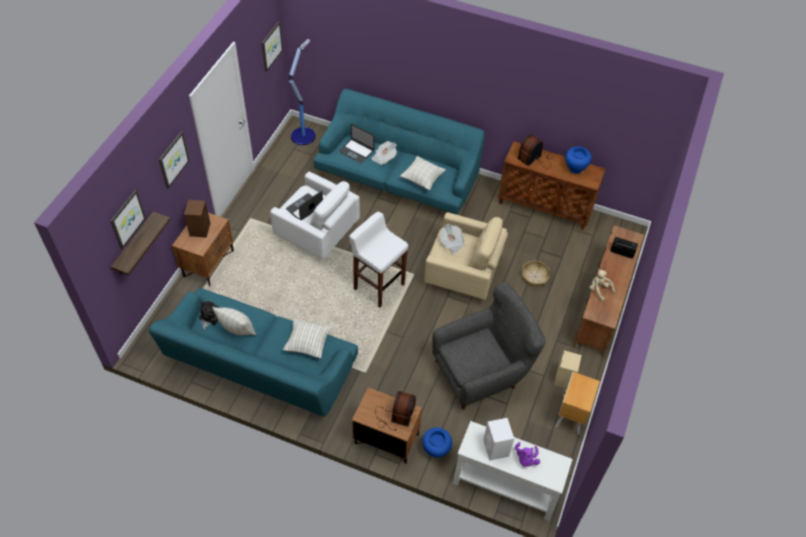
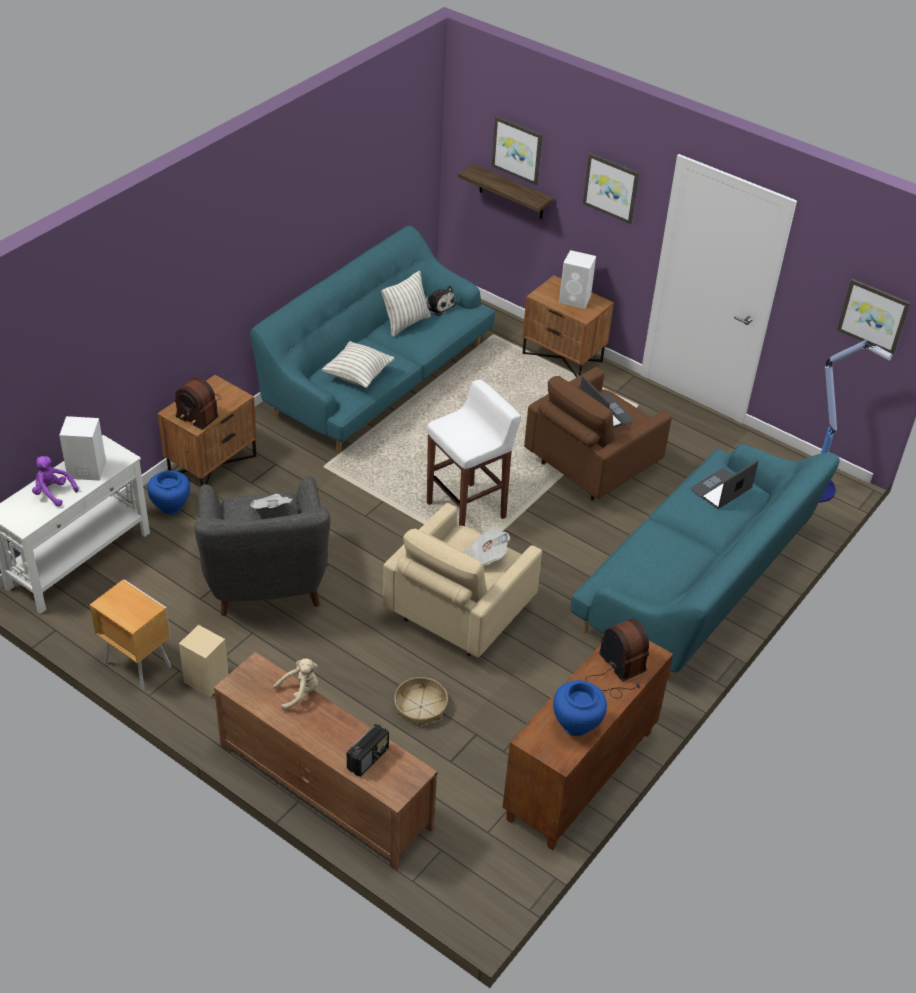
camera: 105 degrees right, 10 degrees down
brown speaker [184,200,210,238] -> white speaker [559,250,596,309]
white armchair [270,171,360,260] -> brown armchair [524,367,672,501]
newspaper [372,141,397,165] -> newspaper moved to [251,494,293,509]
pillow [400,156,446,190] -> none

